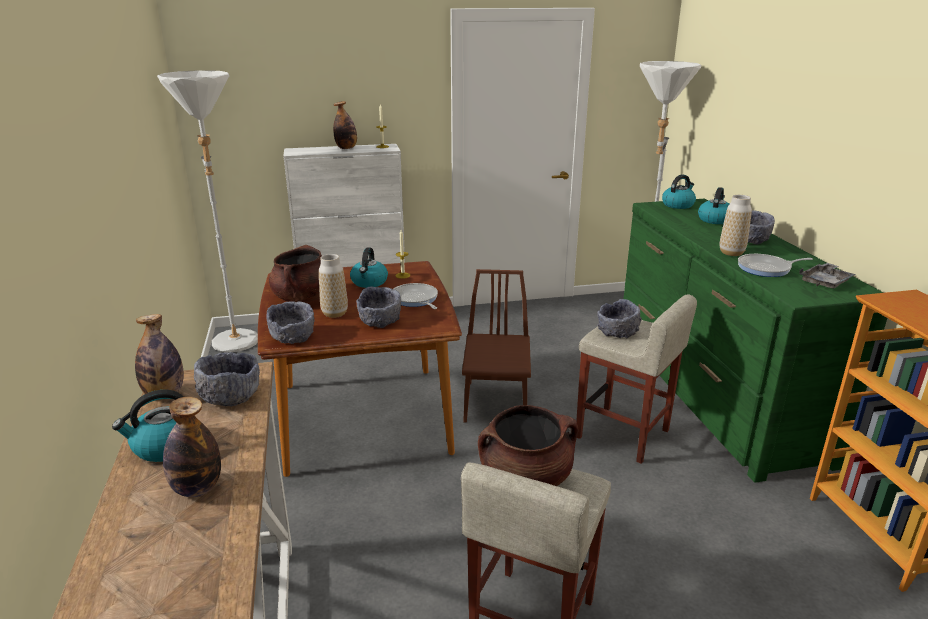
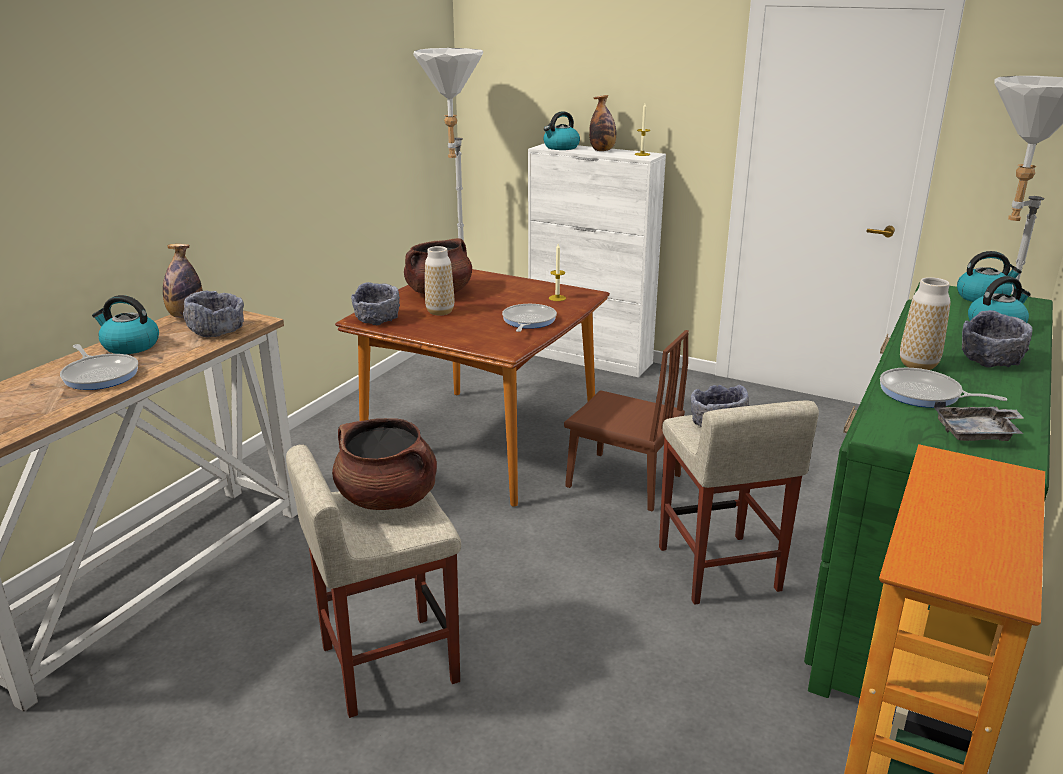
camera: 40 degrees right, 0 degrees up
bottle [163,397,221,497] -> frying pan [60,344,138,390]
kettle [350,247,388,288] -> kettle moved to [543,111,580,150]
grey bowl [356,286,401,328] -> none
brown chair [462,269,531,423] -> brown chair turned 75 degrees clockwise [564,330,689,511]

